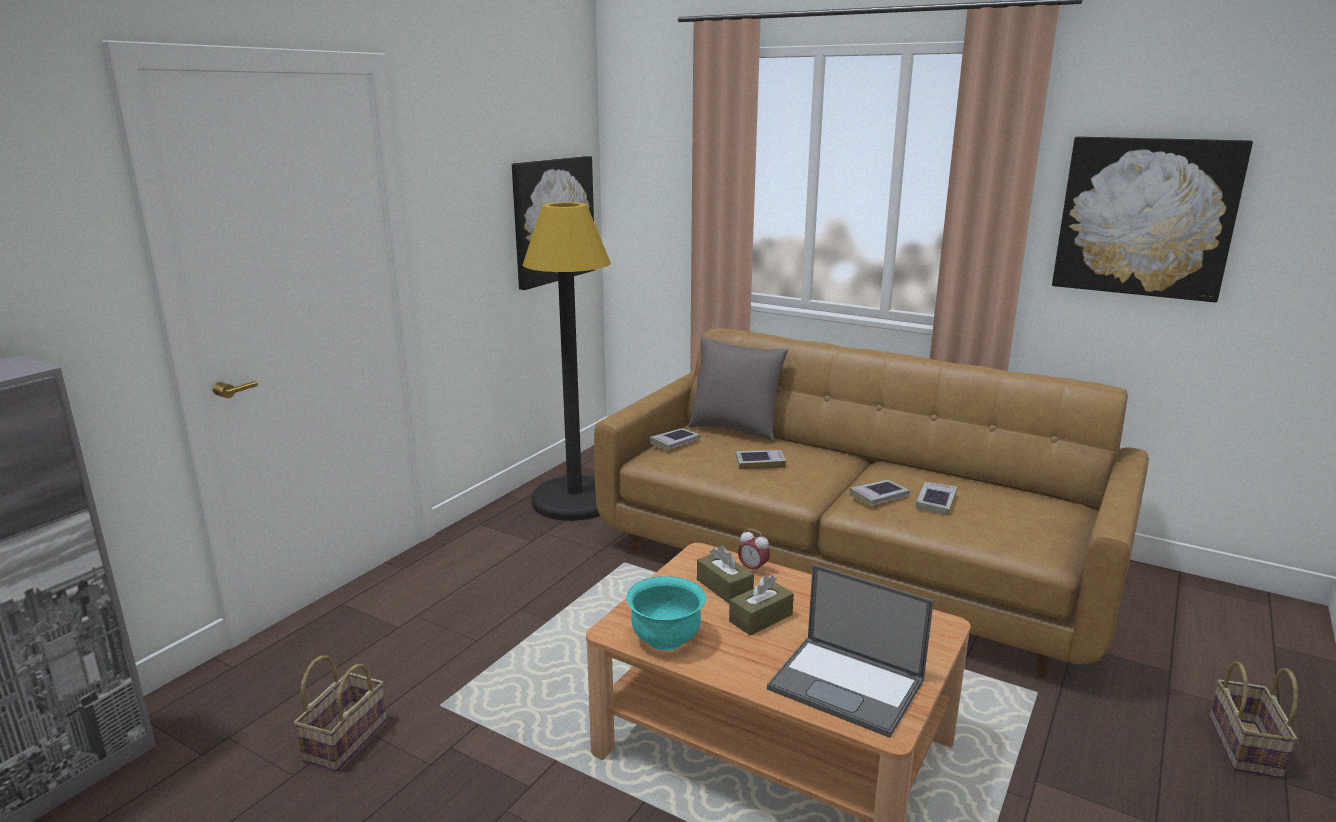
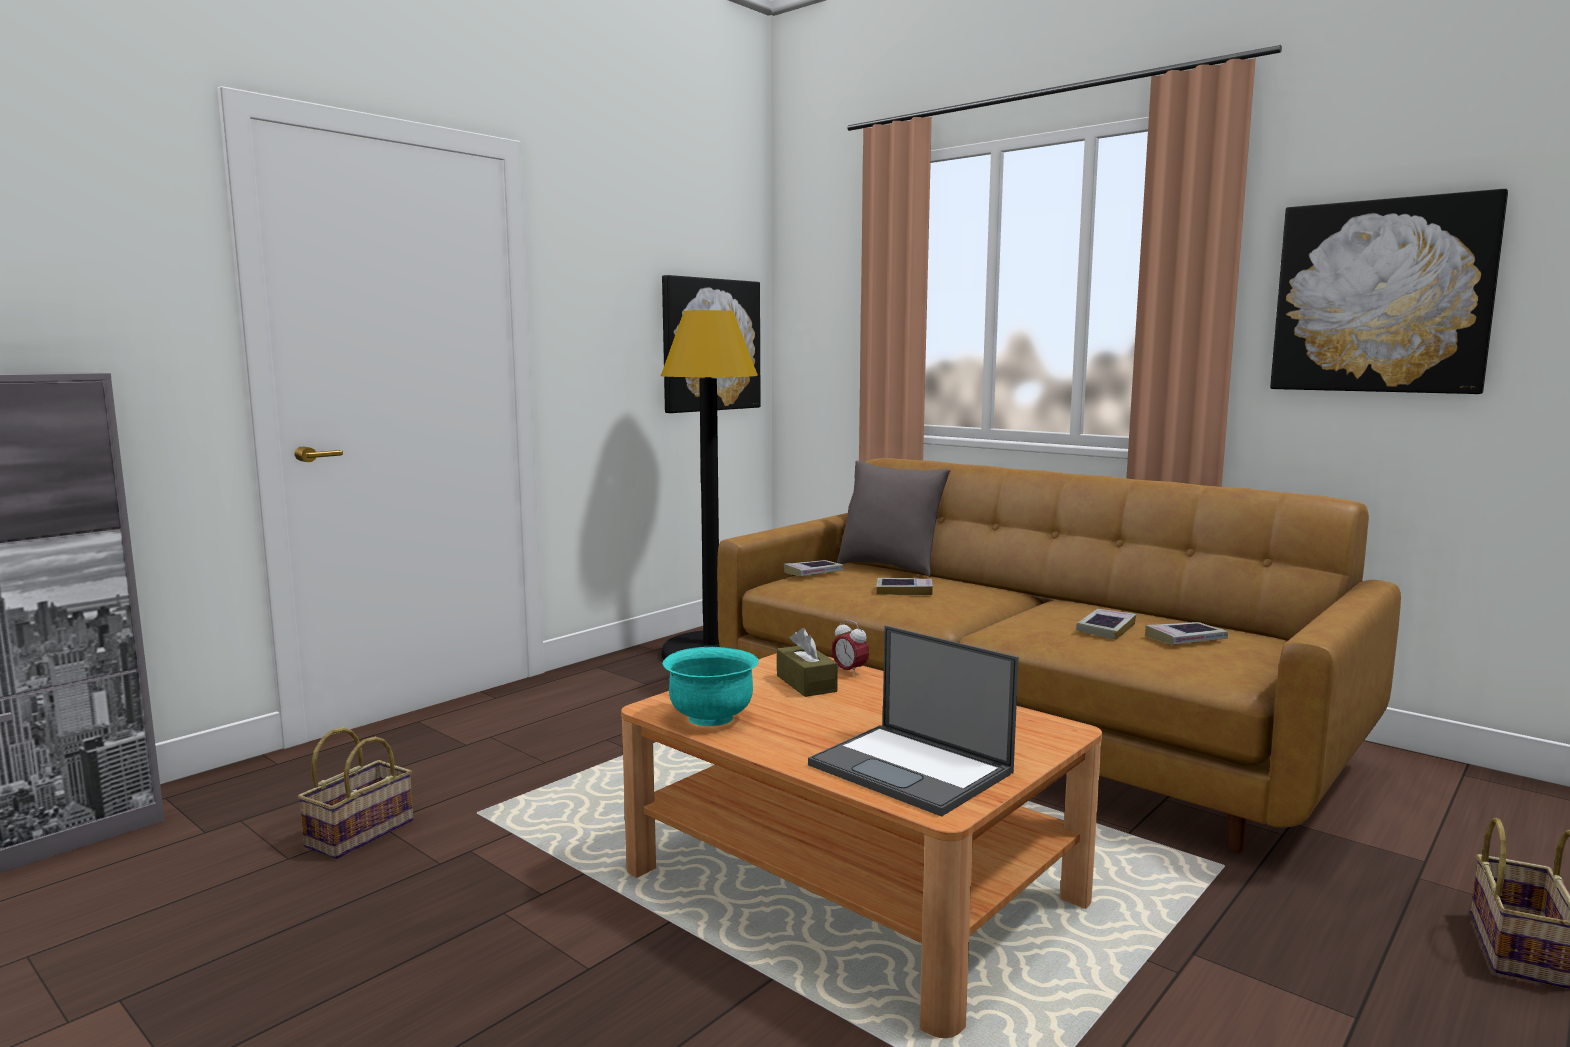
camera: 10 degrees right, 10 degrees down
brown tissue box [729,575,794,636] -> none
book [850,480,910,506] -> book moved to [1145,622,1228,644]

